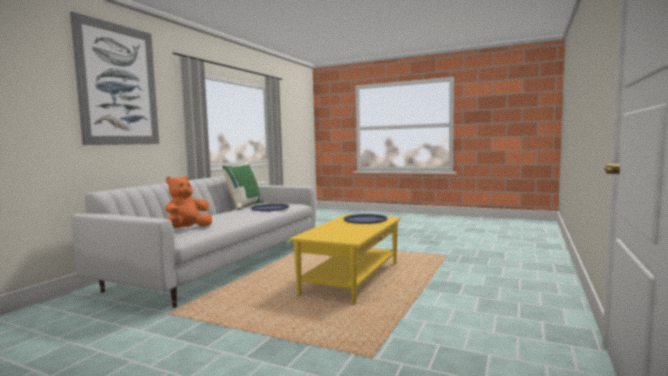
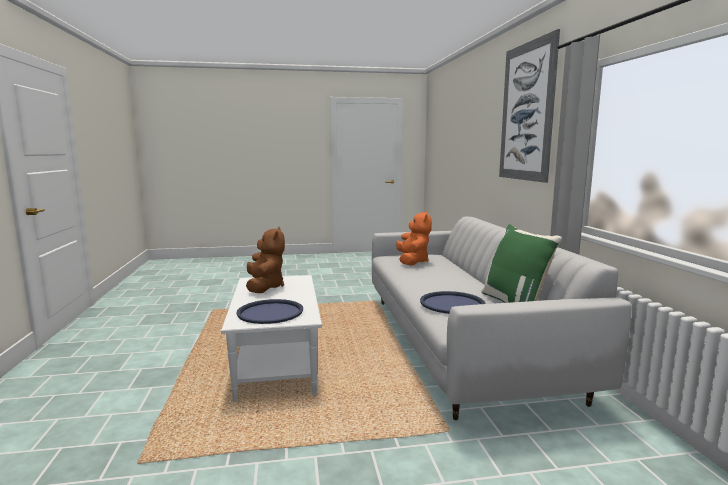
camera: 145 degrees right, 5 degrees up
yellow coffee table [290,214,401,304] -> white coffee table [221,275,322,402]
none -> brown plush toy [246,227,285,293]

